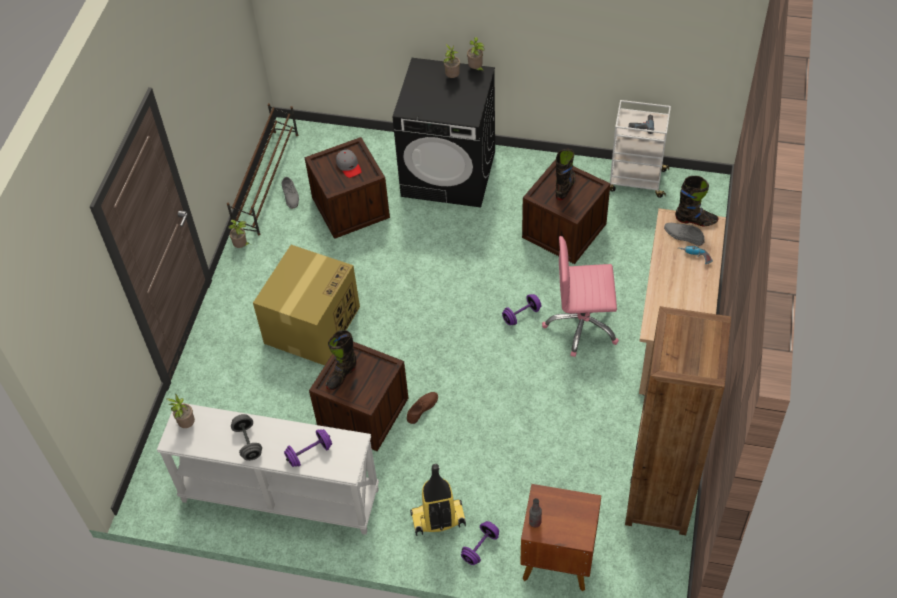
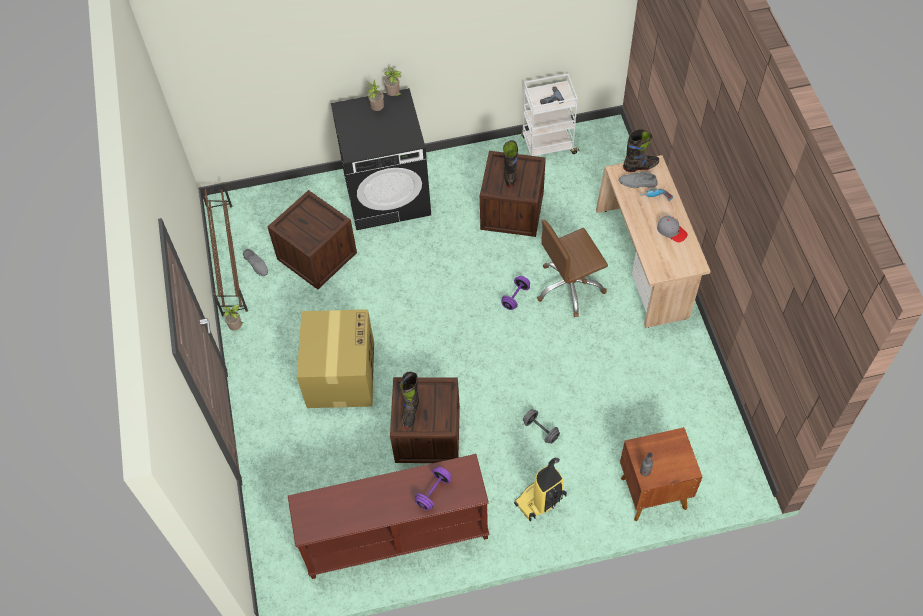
camera: 25 degrees left, 5 degrees up
white console table [157,403,379,535] -> brown console table [288,454,489,579]
potted plant [166,393,195,428] -> none
grey dumbbell [231,414,262,461] -> grey dumbbell moved to [523,409,560,444]
grey cap [336,149,362,178] -> grey cap moved to [657,216,687,243]
brown shoe [407,392,438,424] -> none
purple dumbbell [461,521,499,565] -> none
pink office chair [542,236,619,357] -> brown office chair [537,220,608,317]
brown bookcase [625,306,731,535] -> none

